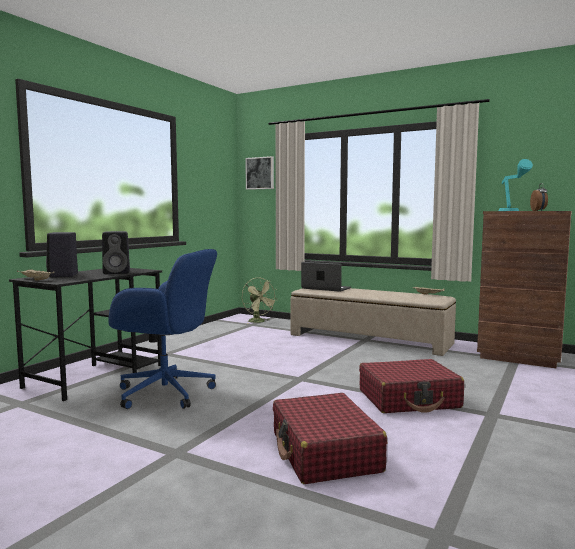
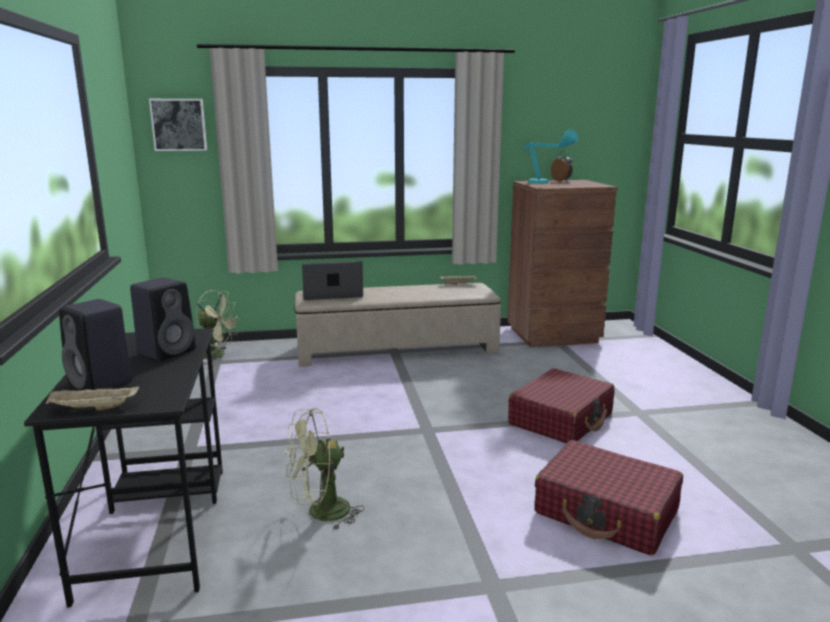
camera: 40 degrees left, 10 degrees up
blue office chair [108,249,217,409] -> green fan [285,408,365,530]

